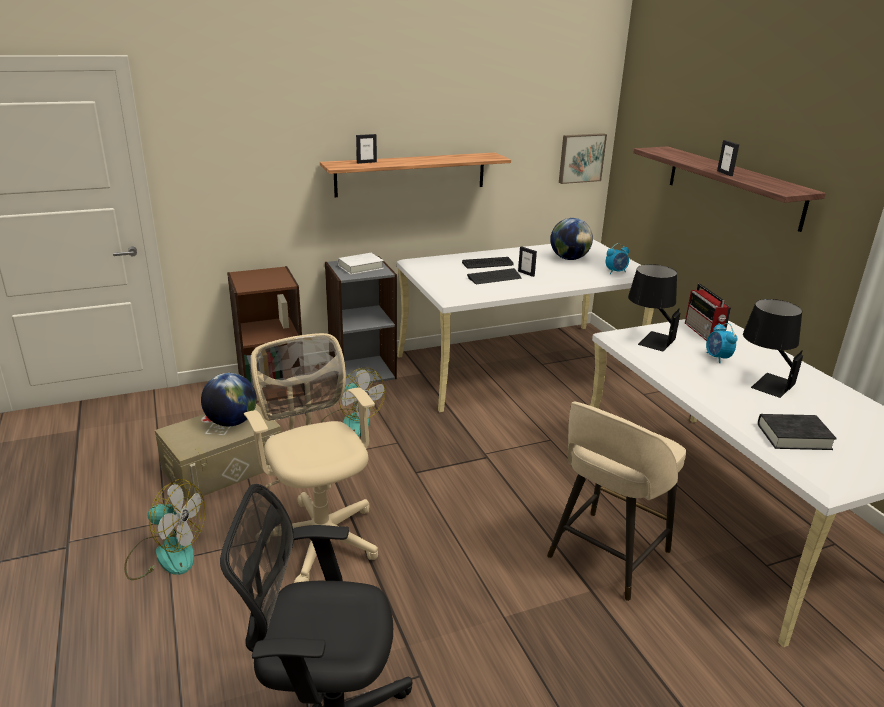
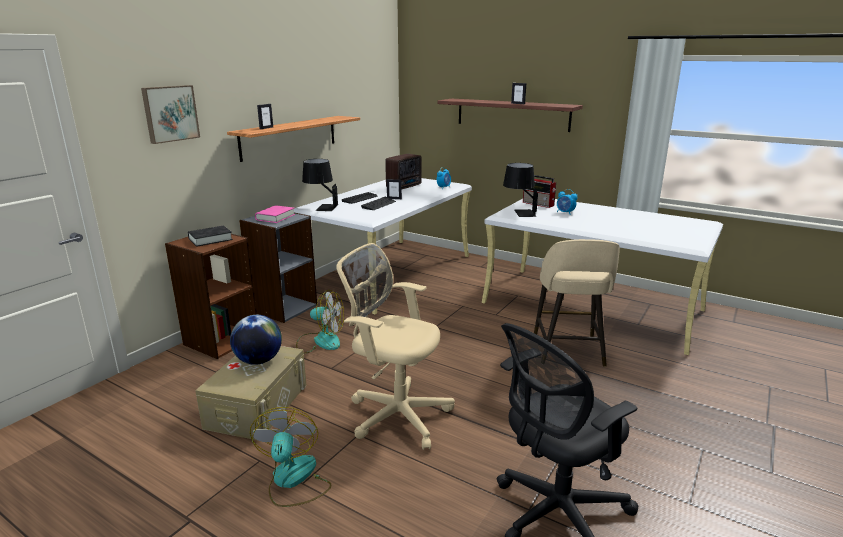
camera: 35 degrees left, 5 degrees down
fan [124,479,205,580] -> fan turned 75 degrees counterclockwise [250,407,331,507]
white book [338,253,384,275] -> pink book [255,205,295,223]
globe [550,218,593,260] -> radio [385,154,422,189]
picture [559,133,607,184] -> picture moved to [141,85,200,144]
black table lamp [743,299,803,398] -> black table lamp moved to [302,159,338,211]
black book [758,414,837,450] -> black book moved to [188,226,233,247]

